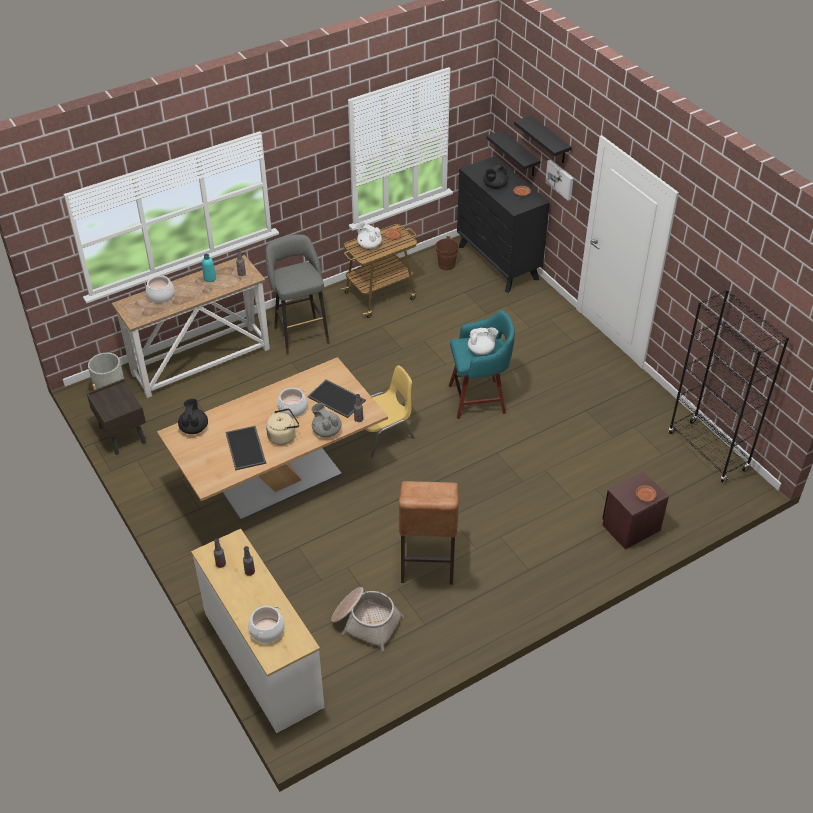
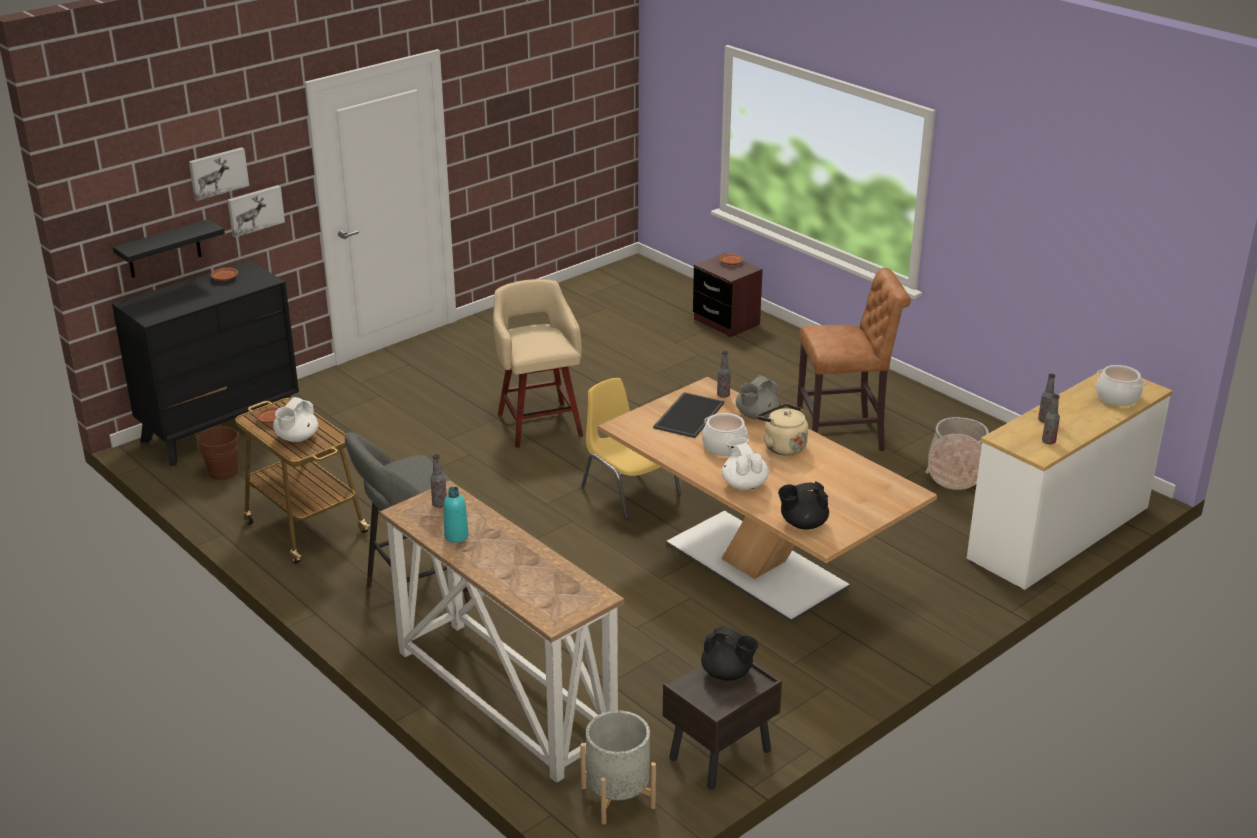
camera: 100 degrees left, 15 degrees down
cooking pot [145,275,174,303] -> none
tray [225,426,266,471] -> none
turquoise stool [449,310,515,419] -> beige stool [493,279,583,448]
white teapot [468,327,498,355] -> white teapot moved to [722,437,769,490]
black teapot [483,163,508,189] -> black teapot moved to [701,626,759,681]
black shelf [514,116,572,163] -> picture [189,147,249,201]
black bookcase [669,289,789,483] -> none

